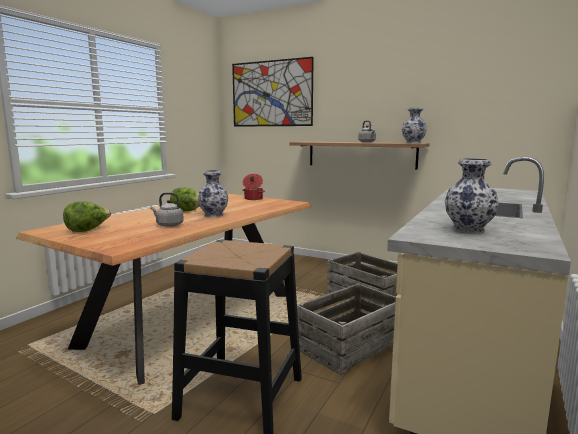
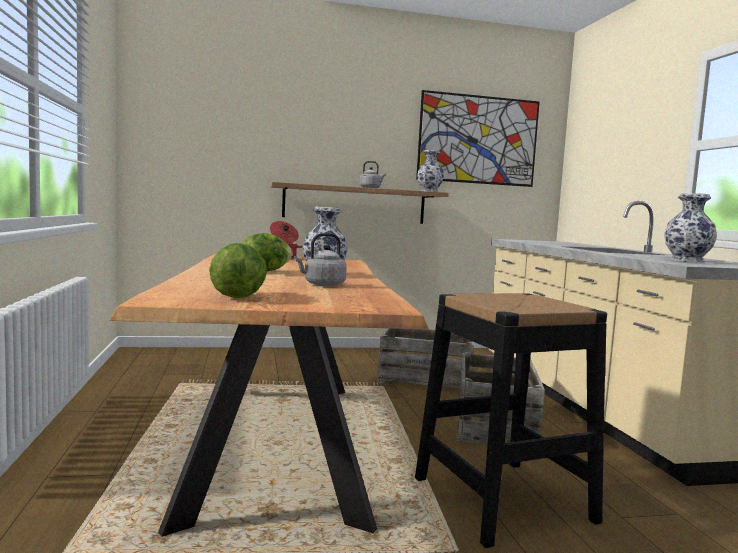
camera: 40 degrees left, 5 degrees down
picture [232,57,314,127] -> picture moved to [416,90,540,187]

